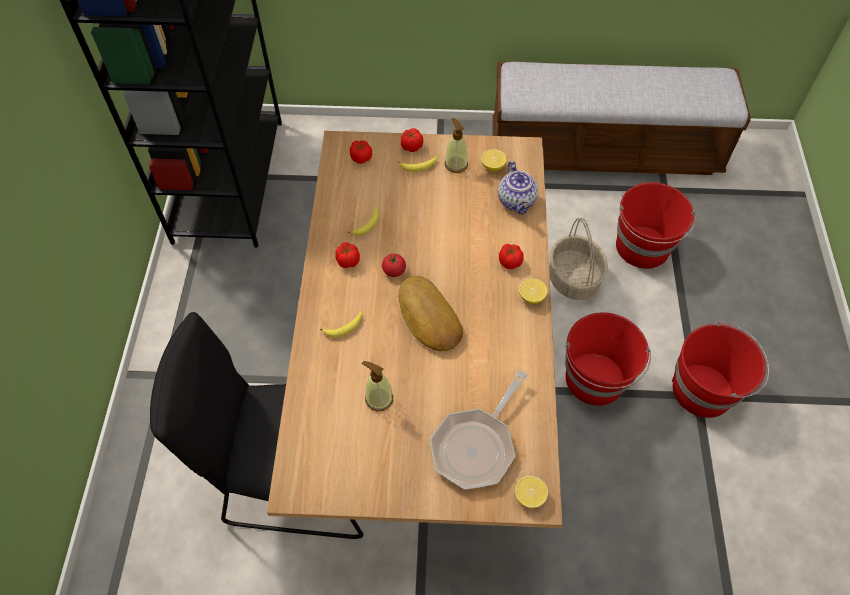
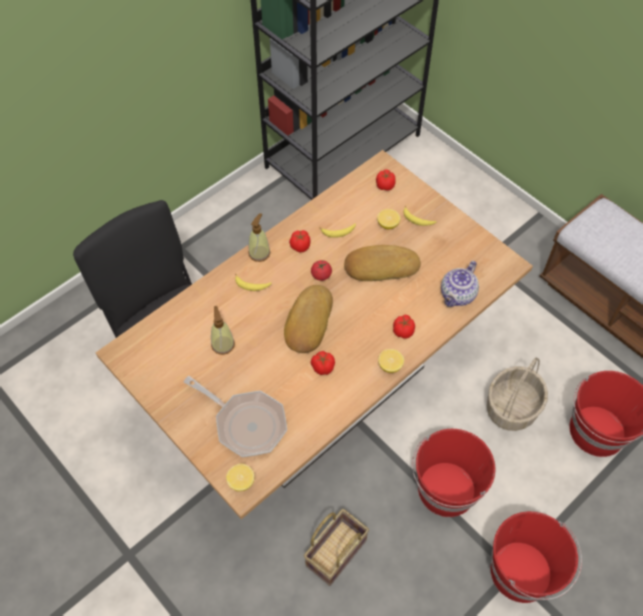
camera: 45 degrees right, 0 degrees up
tomato [401,128,423,152] -> tomato moved to [311,351,335,375]
frying pan [430,370,527,490] -> frying pan turned 135 degrees counterclockwise [184,376,287,457]
soap dispenser [445,118,468,173] -> soap dispenser moved to [248,213,271,262]
lemon [481,149,507,171] -> lemon moved to [377,209,401,229]
none -> basket [304,509,369,586]
none -> bread [344,245,421,281]

